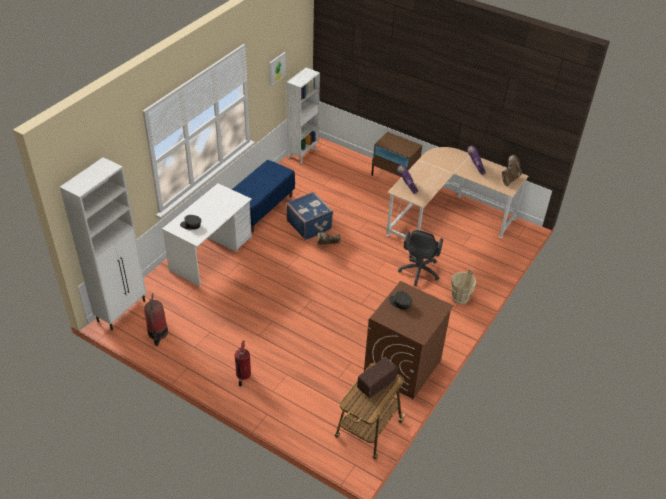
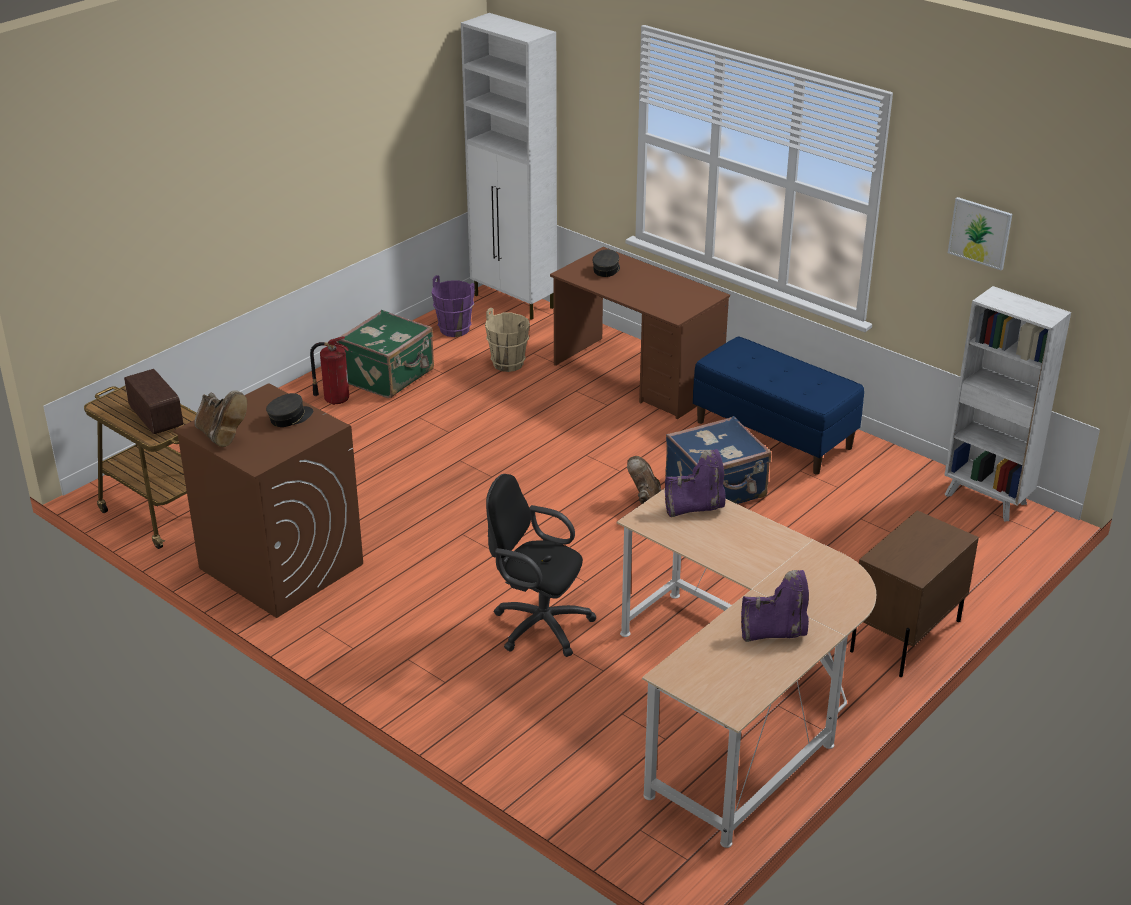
camera: 100 degrees right, 10 degrees down
fire extinguisher [144,293,168,346] -> purple bucket [432,275,475,337]
white desk [162,183,252,287] -> brown desk [550,247,730,419]
beige bucket [451,269,476,304] -> beige bucket moved to [485,308,530,372]
brown boot [502,155,522,186] -> brown boot moved to [194,390,247,447]
none -> green suitcase [337,310,434,398]

